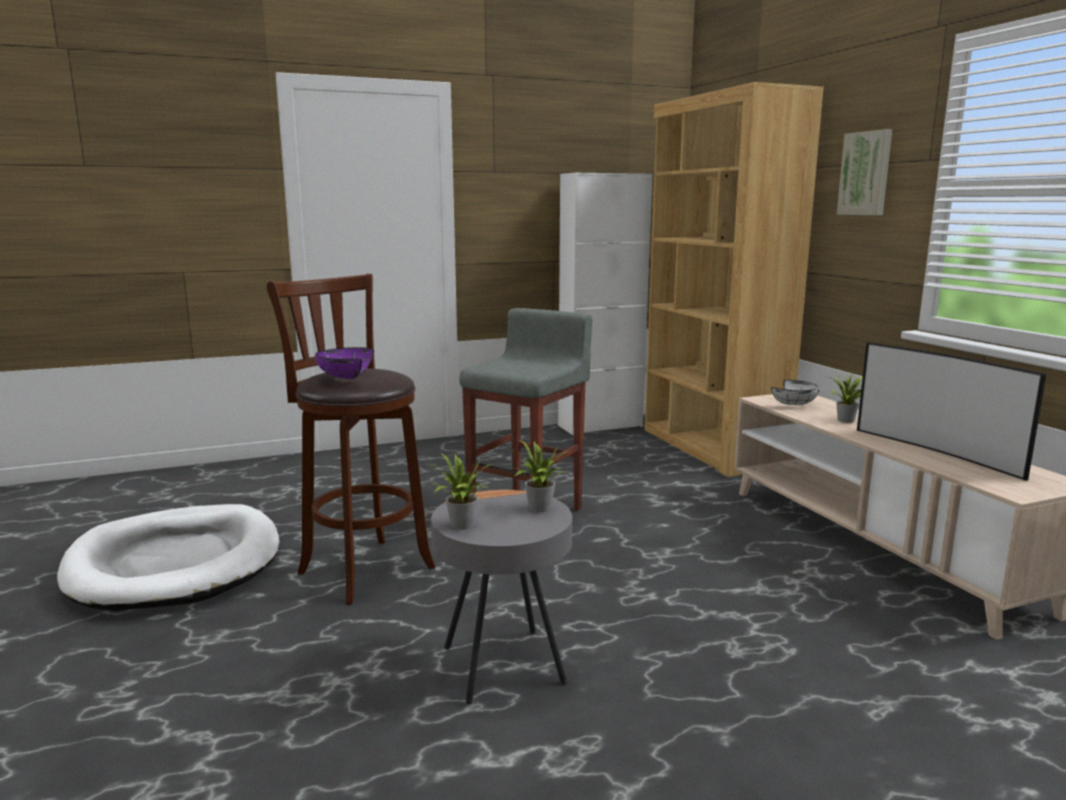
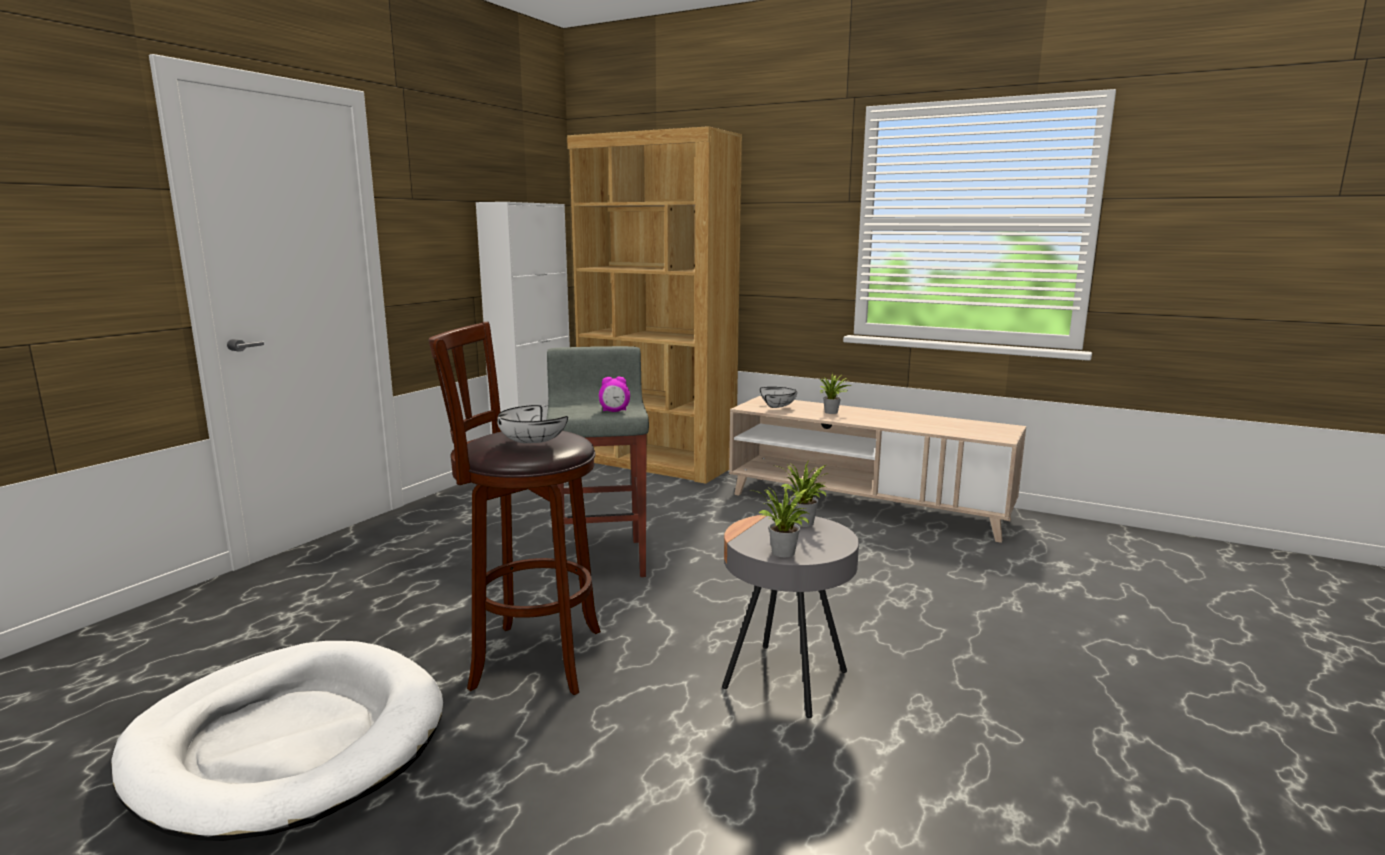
camera: 40 degrees left, 0 degrees up
purple bowl [315,347,374,379] -> white bowl [497,405,568,443]
picture [837,129,892,215] -> none
television [857,342,1047,481] -> none
none -> alarm clock [599,376,630,412]

